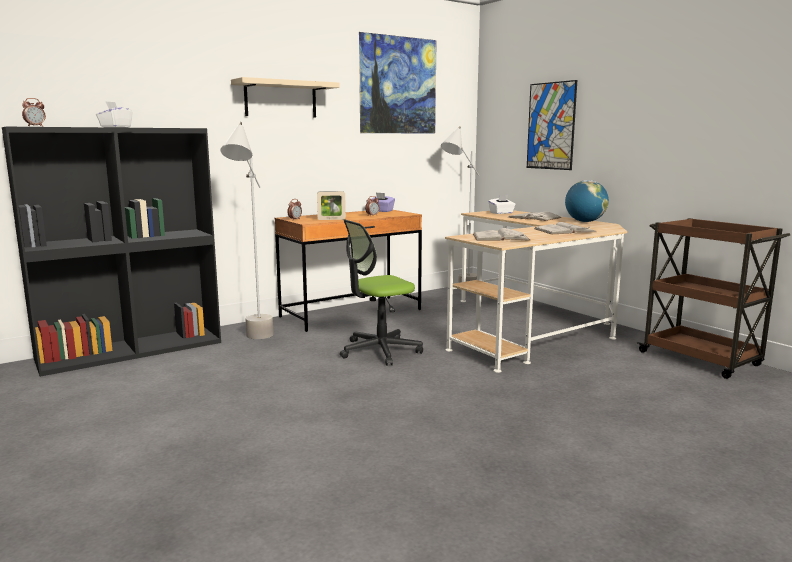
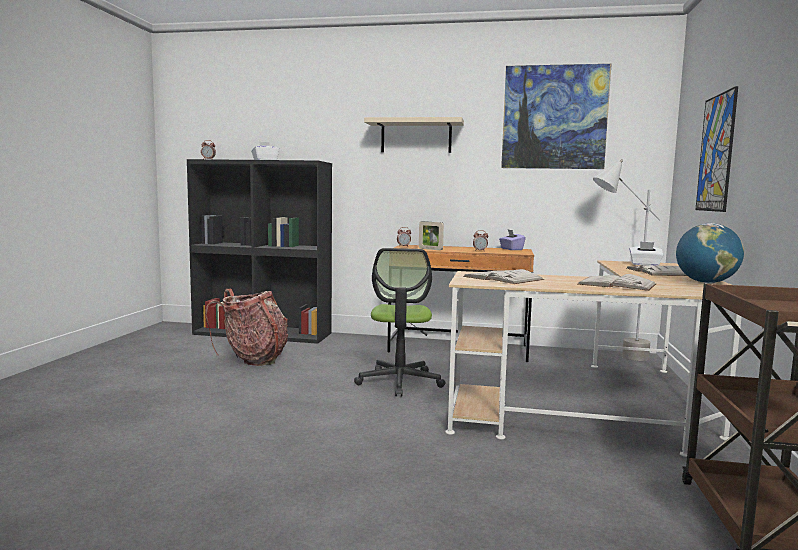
camera: 45 degrees right, 5 degrees down
grey floor lamp [220,122,274,339] -> none
office chair [340,219,423,366] -> office chair turned 105 degrees counterclockwise [354,248,445,397]
none -> backpack [205,289,288,366]

